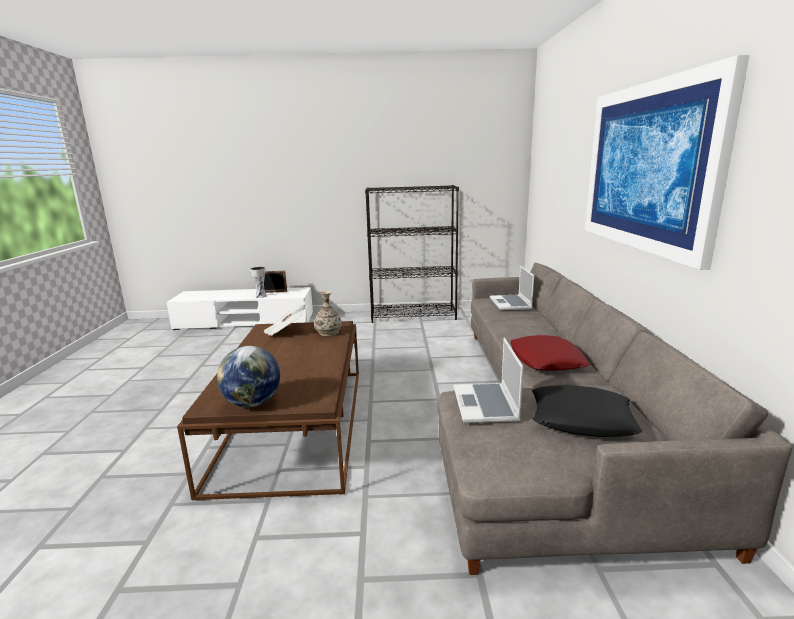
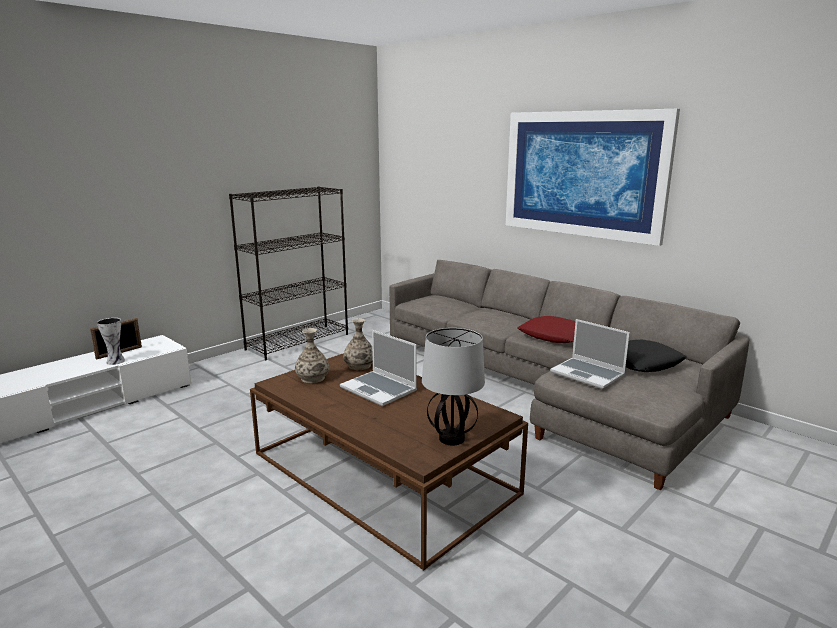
camera: 45 degrees left, 0 degrees up
globe [217,346,280,407] -> table lamp [422,328,485,446]
newspaper [264,304,308,336] -> vase [295,328,329,384]
laptop [490,266,534,310] -> laptop moved to [340,330,417,406]

